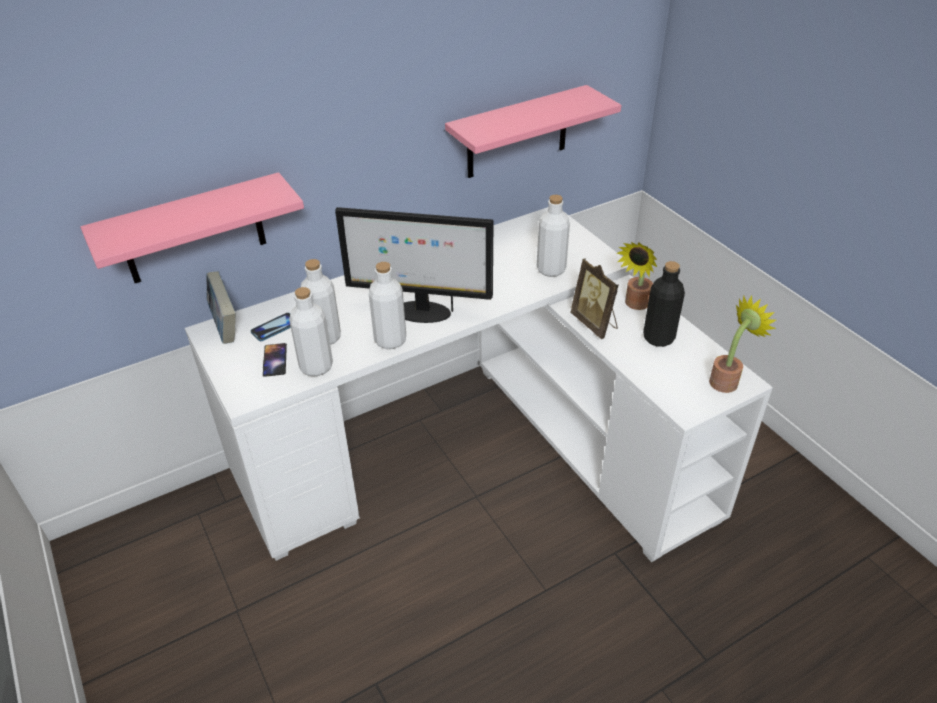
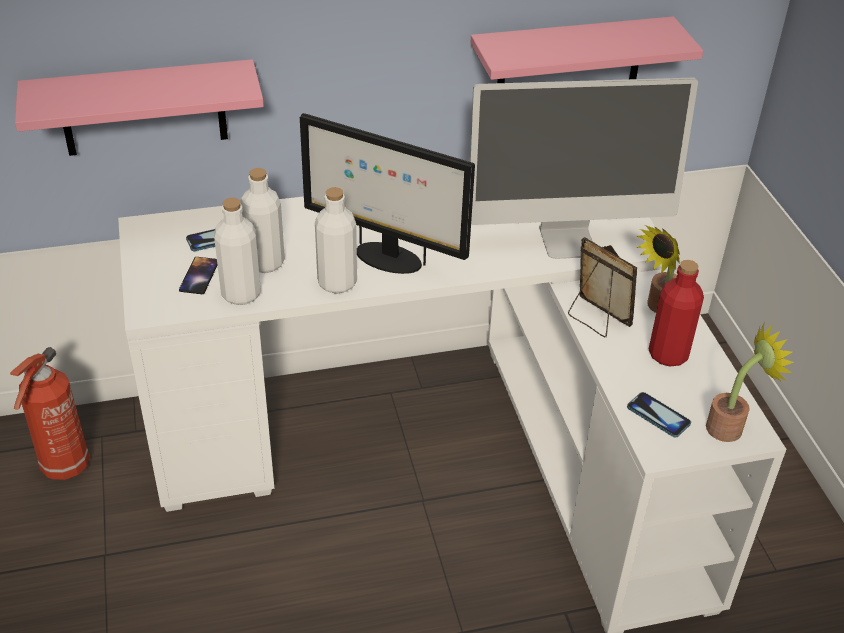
camera: 15 degrees right, 0 degrees up
book [206,271,236,344] -> none
white bottle [537,195,570,277] -> monitor [470,78,698,259]
picture frame [571,258,619,339] -> picture frame turned 150 degrees clockwise [568,237,637,337]
black bottle [643,261,685,347] -> red bottle [649,260,704,367]
none -> fire extinguisher [10,347,90,480]
none -> phone [627,392,691,437]

